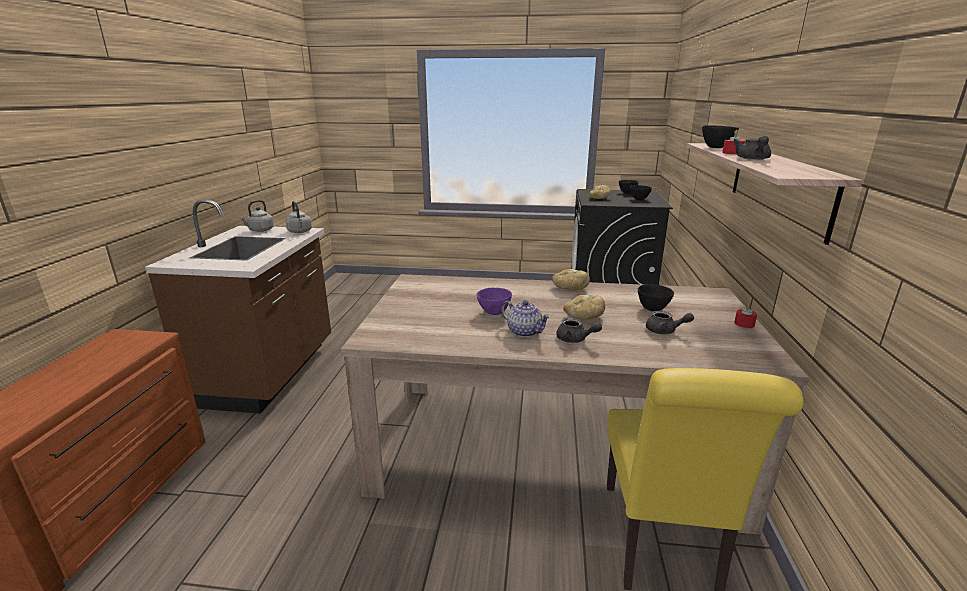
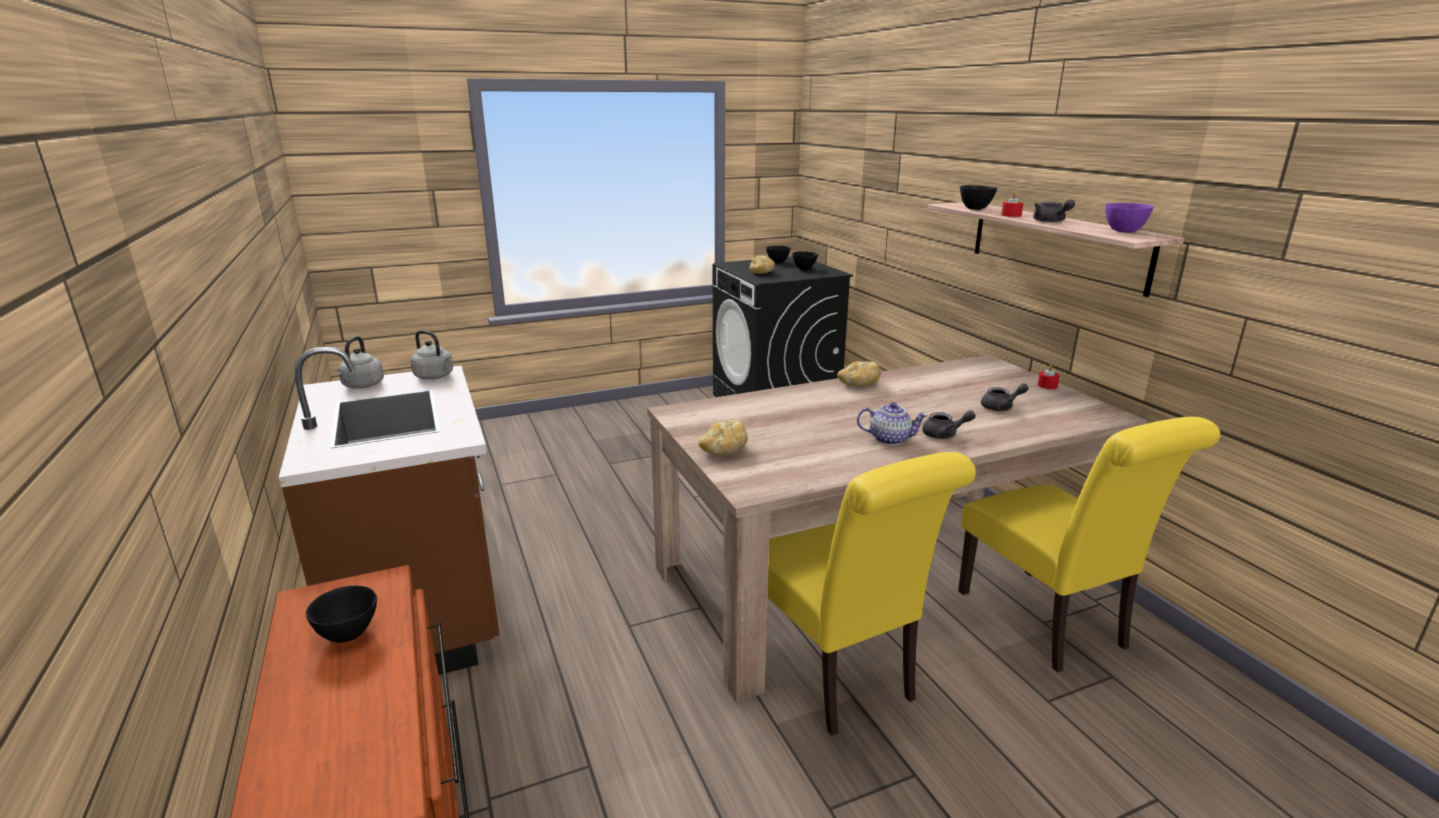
camera: 30 degrees left, 0 degrees up
purple bowl [476,288,512,315] -> purple bowl moved to [1105,203,1154,233]
bread [563,295,605,320] -> bread moved to [698,420,748,455]
black bowl [638,284,674,311] -> black bowl moved to [306,585,377,643]
none -> yellow chair [768,452,976,736]

